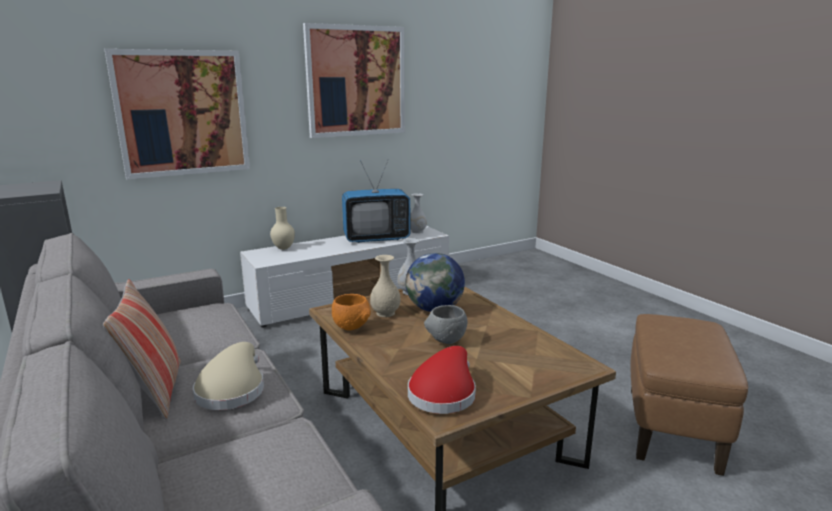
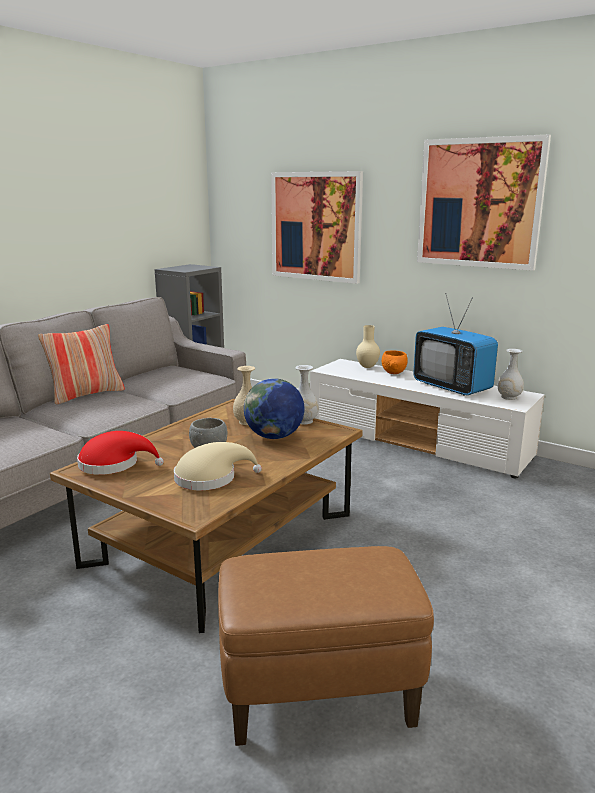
camera: 65 degrees right, 0 degrees up
beige hat [193,342,264,410] -> beige hat moved to [174,442,262,490]
orange bowl [332,294,371,331] -> orange bowl moved to [382,350,408,374]

